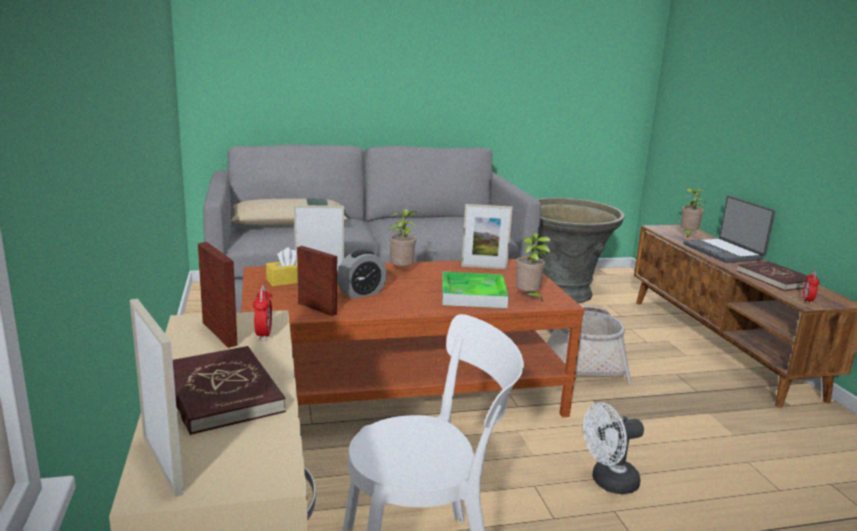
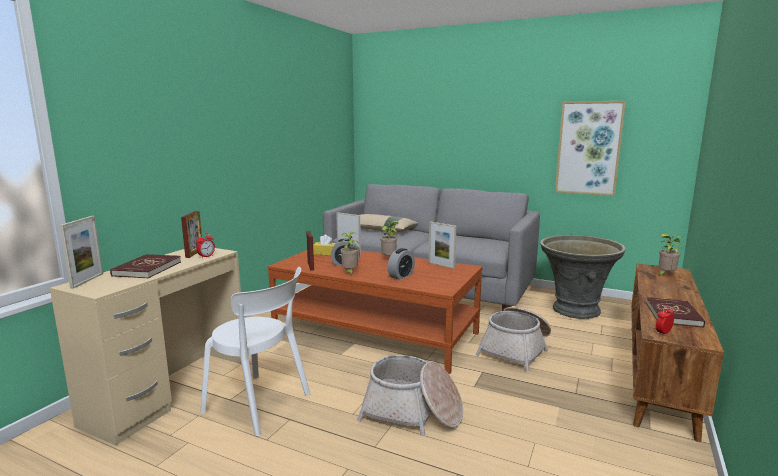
camera: 40 degrees right, 5 degrees down
tray [442,271,509,308] -> alarm clock [388,248,415,280]
potted plant [516,232,551,302] -> potted plant moved to [340,232,359,275]
white fan [583,402,644,494] -> basket [357,355,463,436]
laptop [683,196,775,263] -> none
none -> picture [555,101,626,196]

